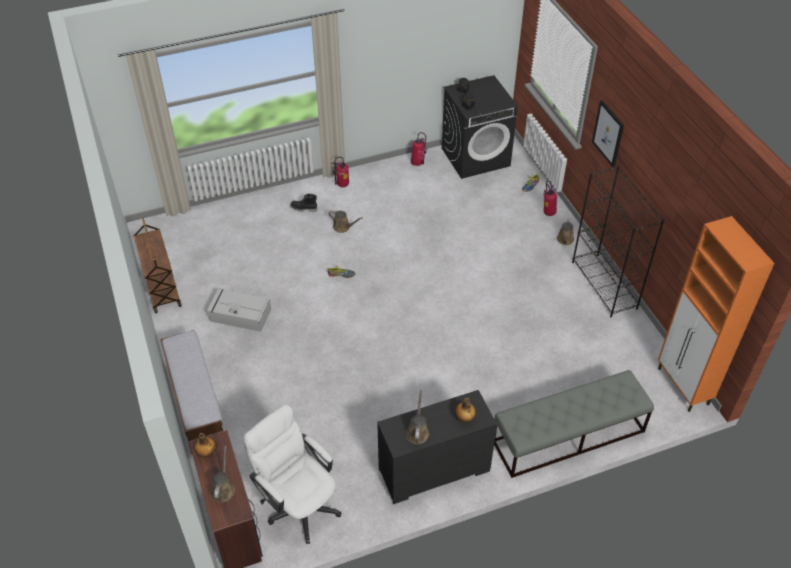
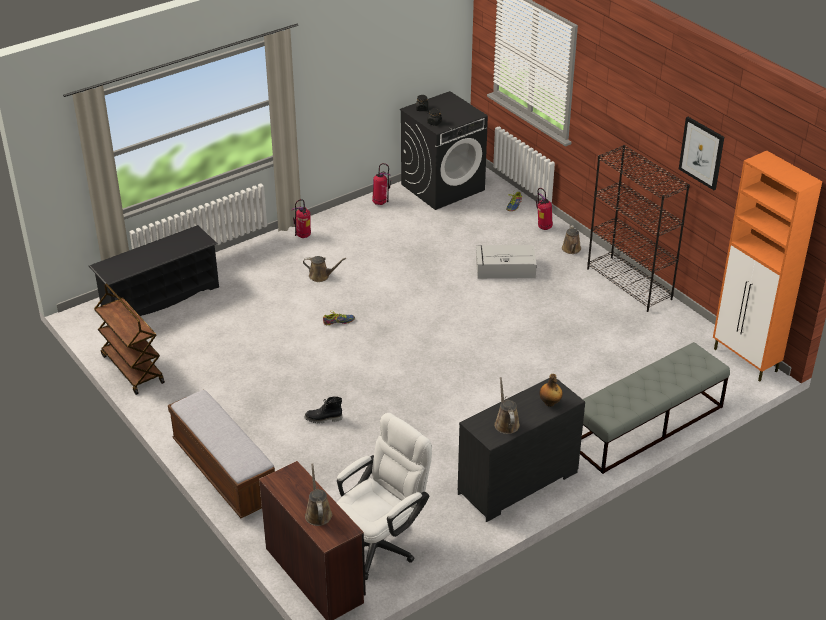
camera: 15 degrees left, 10 degrees down
bottle [195,433,217,458] -> none
grey storage box [207,288,271,332] -> grey storage box moved to [476,245,537,279]
white office chair [243,404,341,544] -> white office chair turned 105 degrees clockwise [337,413,432,580]
black boot [290,194,317,212] -> black boot moved to [304,396,342,424]
picture [592,100,624,167] -> picture moved to [679,117,724,190]
none -> black shoe rack [89,225,219,316]

